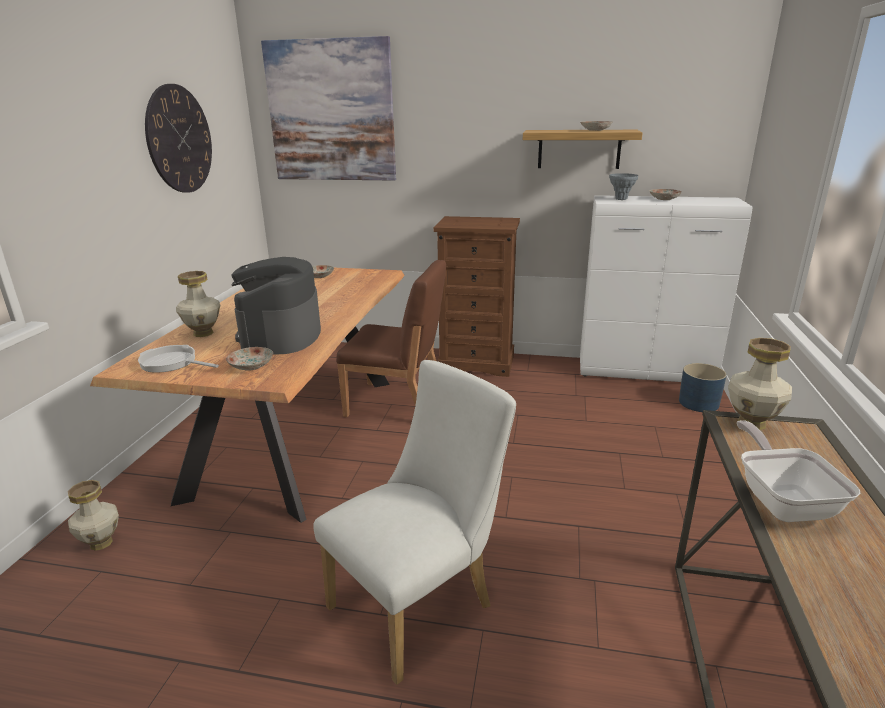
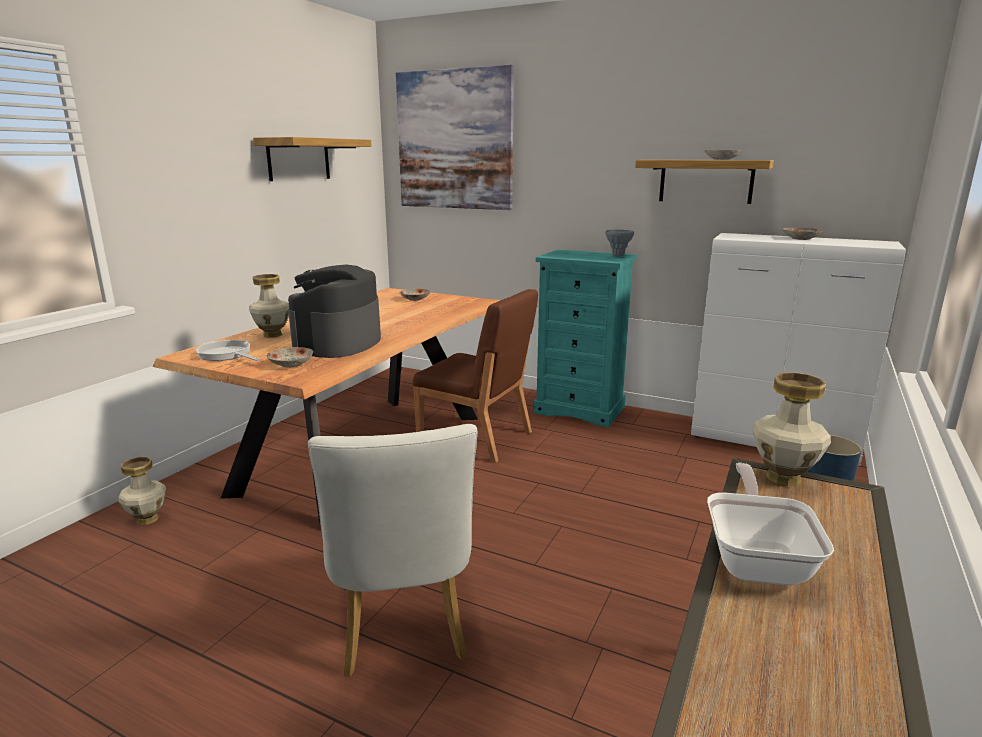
camera: 15 degrees right, 5 degrees down
wall clock [145,84,212,193] -> shelf [253,137,372,181]
white chair [313,360,516,685] -> white chair turned 105 degrees clockwise [308,424,477,677]
brown dresser [433,216,520,377] -> turquoise dresser [534,249,637,427]
grey vase [609,173,638,200] -> grey vase moved to [605,230,634,256]

